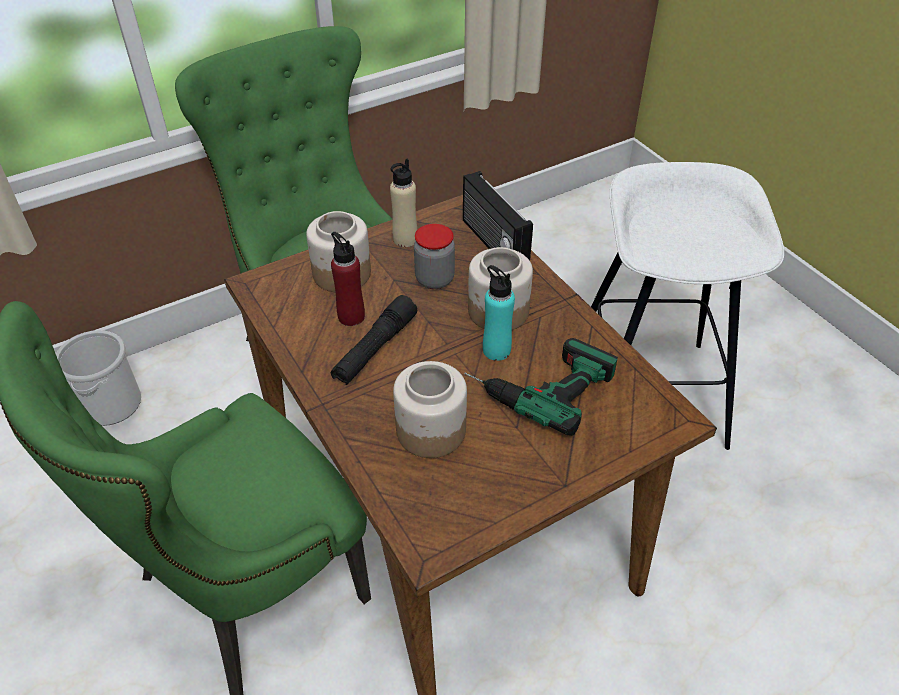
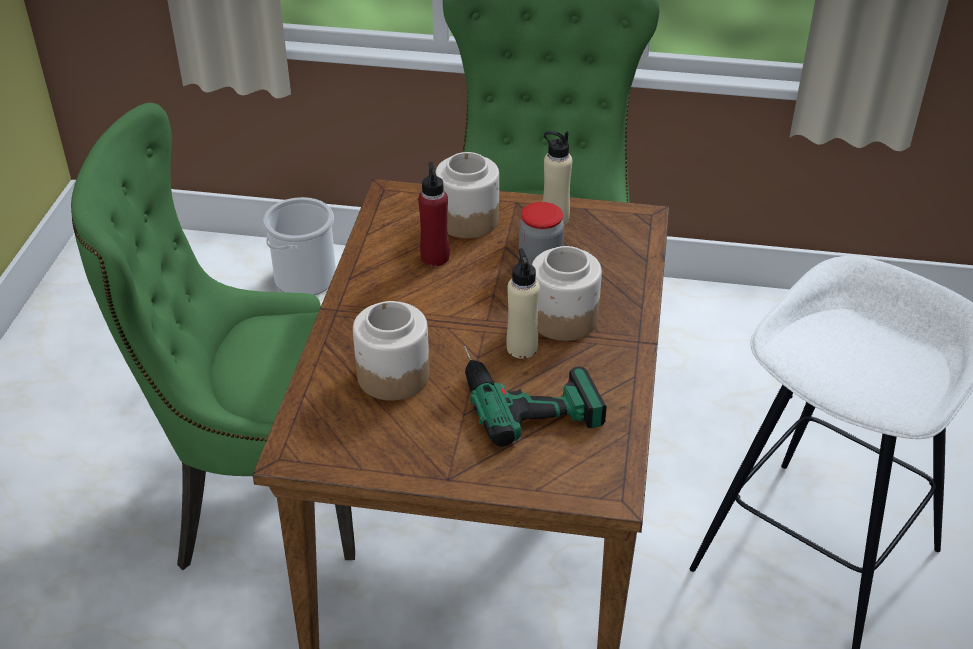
camera: 40 degrees right, 5 degrees down
black flashlight [331,295,417,385] -> none
radio [463,171,533,260] -> none
turquoise bottle [483,265,515,361] -> beige bottle [506,248,540,359]

